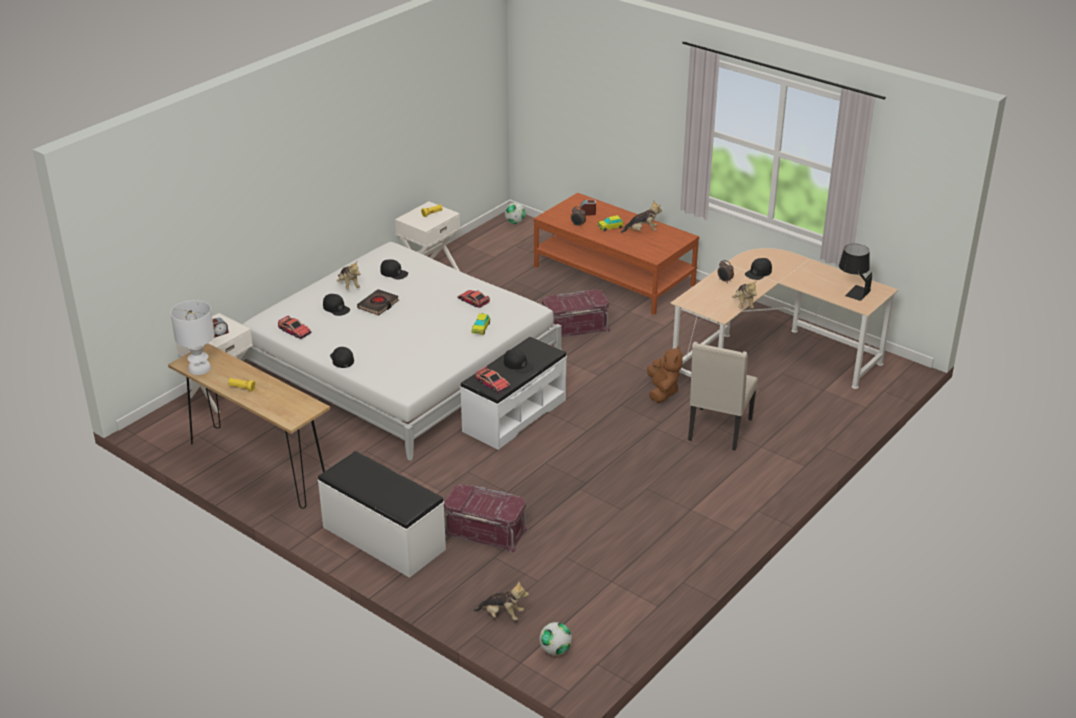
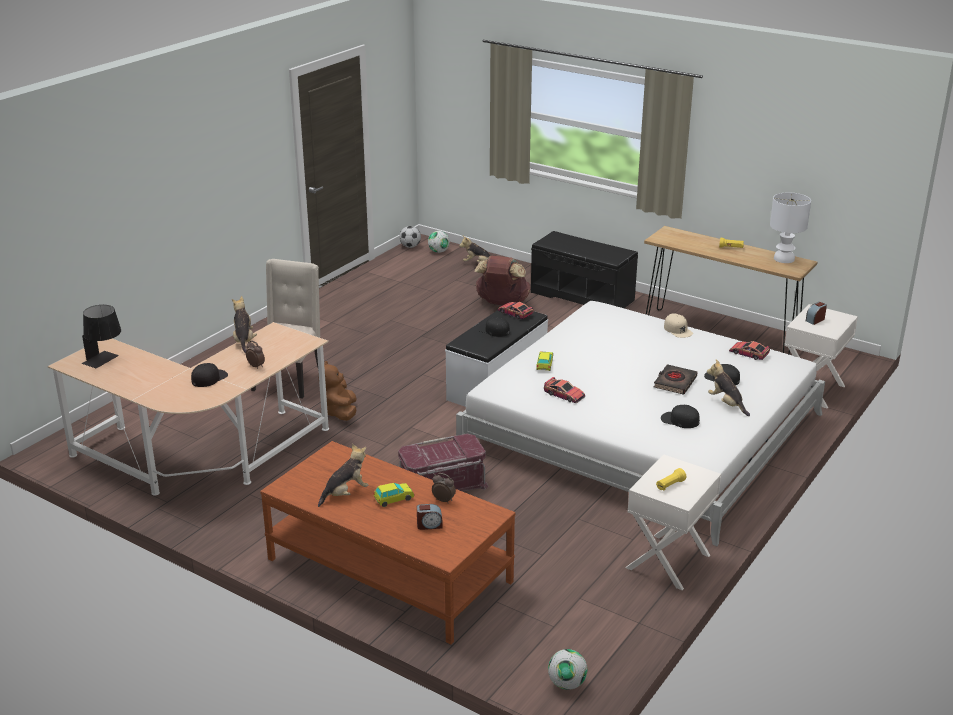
camera: 175 degrees right, 5 degrees down
white bench [318,451,446,578] -> black bench [531,231,638,309]
black cap [330,347,354,368] -> beige cap [664,313,693,338]
red storage box [444,484,529,553] -> brown backpack [475,256,531,305]
plush toy [621,201,662,233] -> plush toy turned 150 degrees clockwise [318,444,368,507]
none -> football [399,226,421,248]

